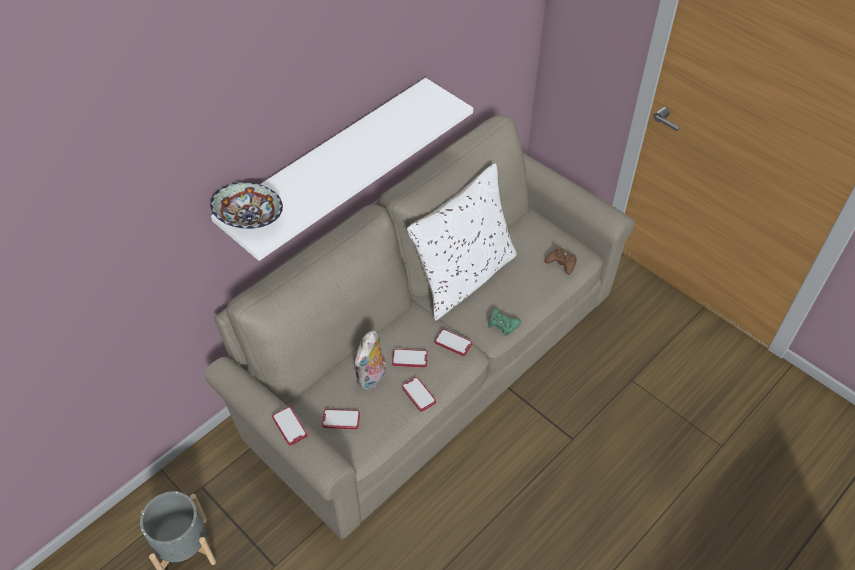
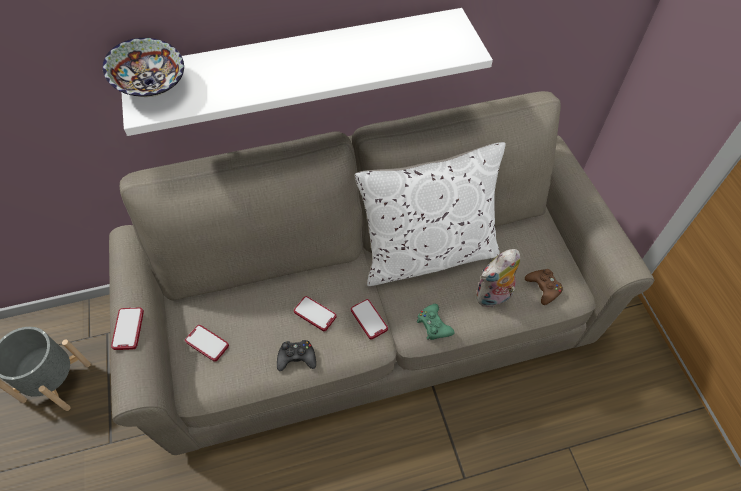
camera: 30 degrees right, 5 degrees up
plush toy [354,331,386,390] -> plush toy moved to [476,249,520,308]
phone [402,377,436,412] -> black game controller [277,340,316,371]

